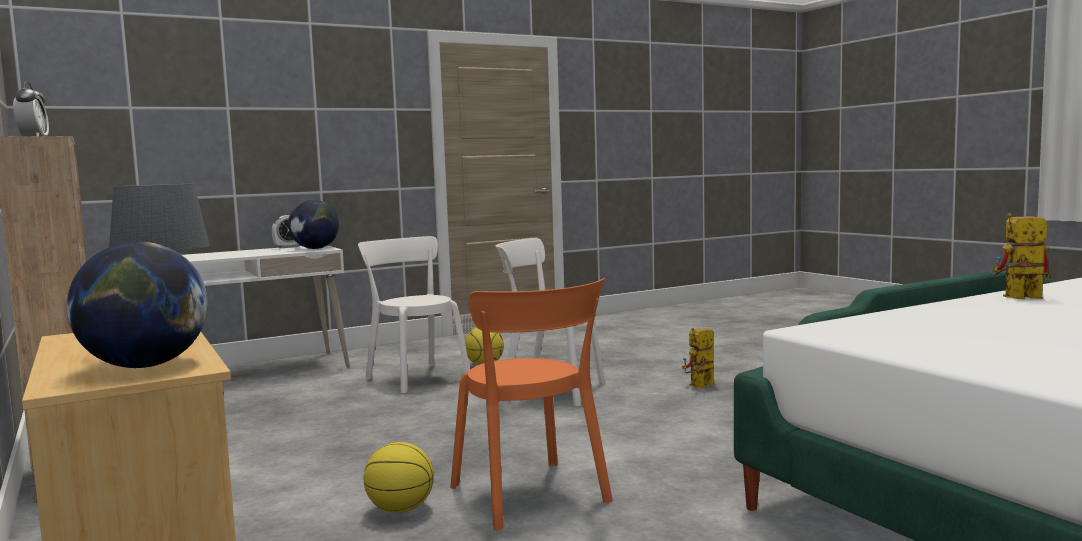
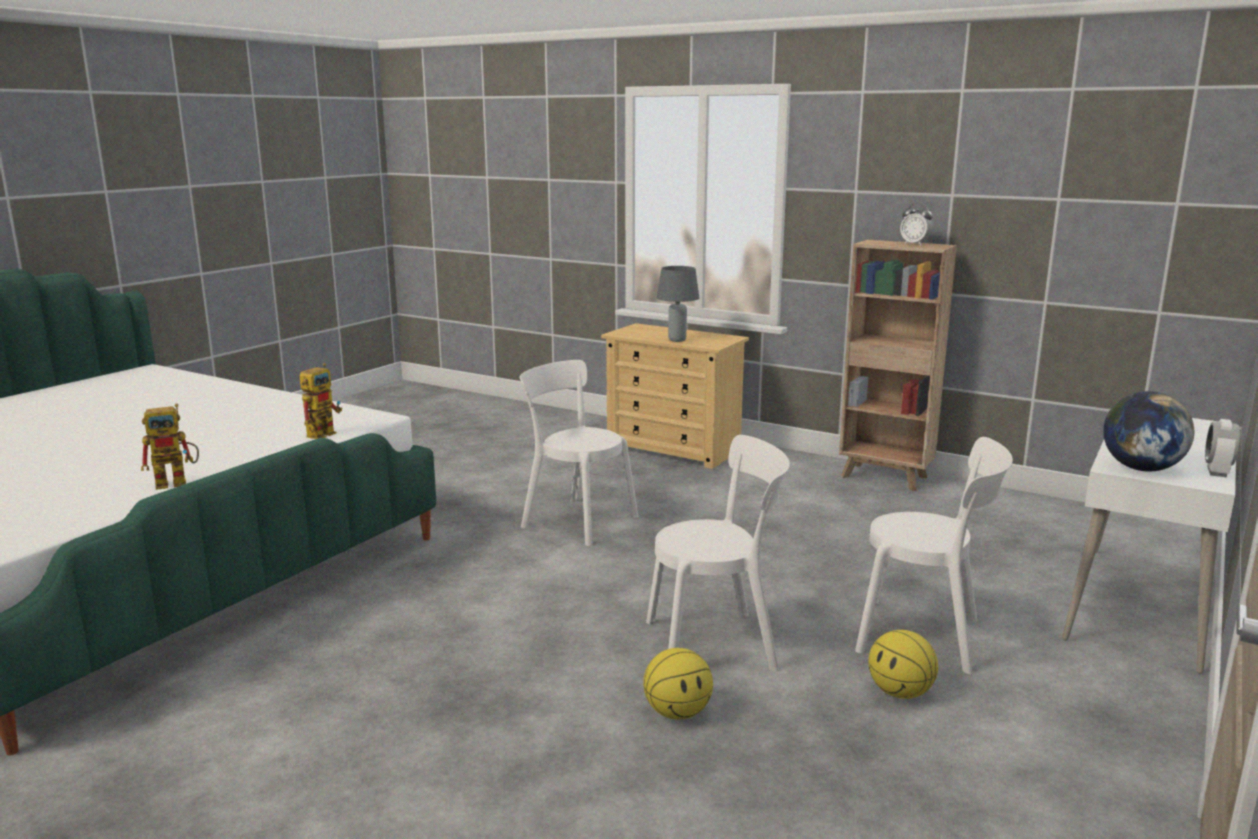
camera: 150 degrees right, 10 degrees up
globe [66,242,208,368] -> none
basketball [364,442,434,513] -> basketball moved to [643,648,713,720]
orange chair [450,278,613,531] -> white chair [519,360,638,546]
toy robot [682,328,714,388] -> toy robot moved to [300,363,342,439]

